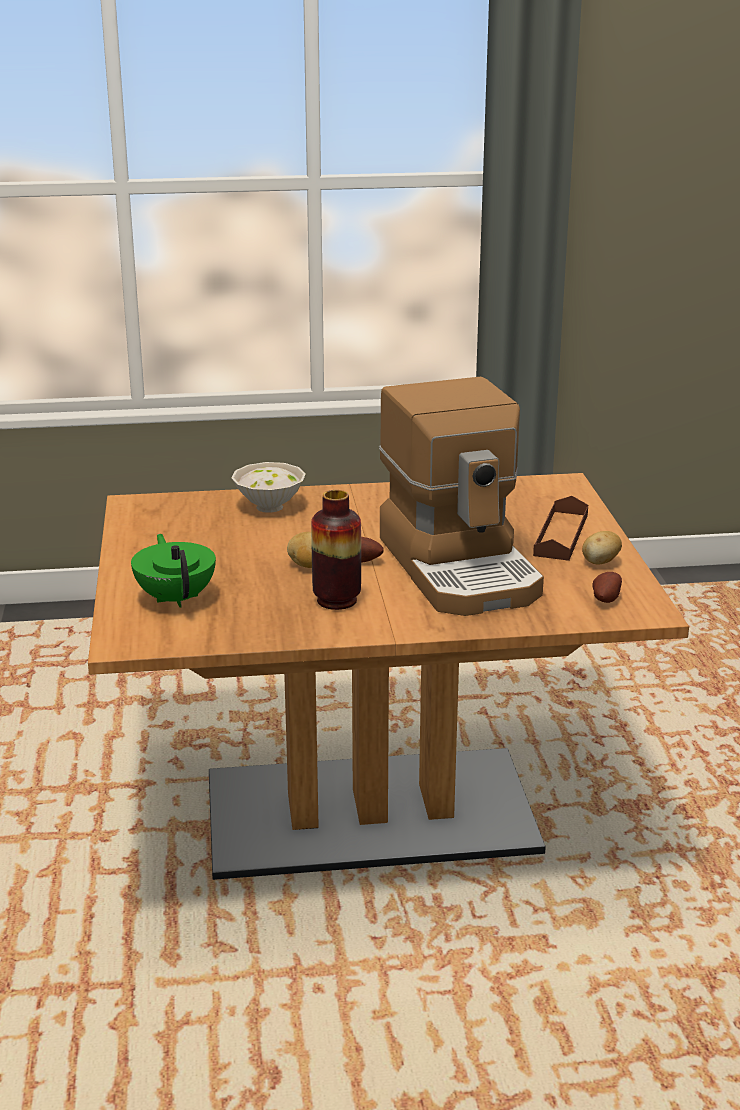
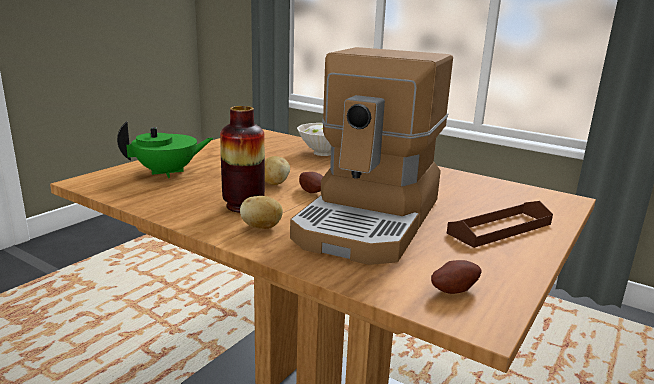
camera: 40 degrees right, 5 degrees down
green teapot [131,534,216,608] -> green teapot turned 45 degrees clockwise [117,121,213,178]
potato [582,531,622,565] -> potato moved to [240,196,283,229]

